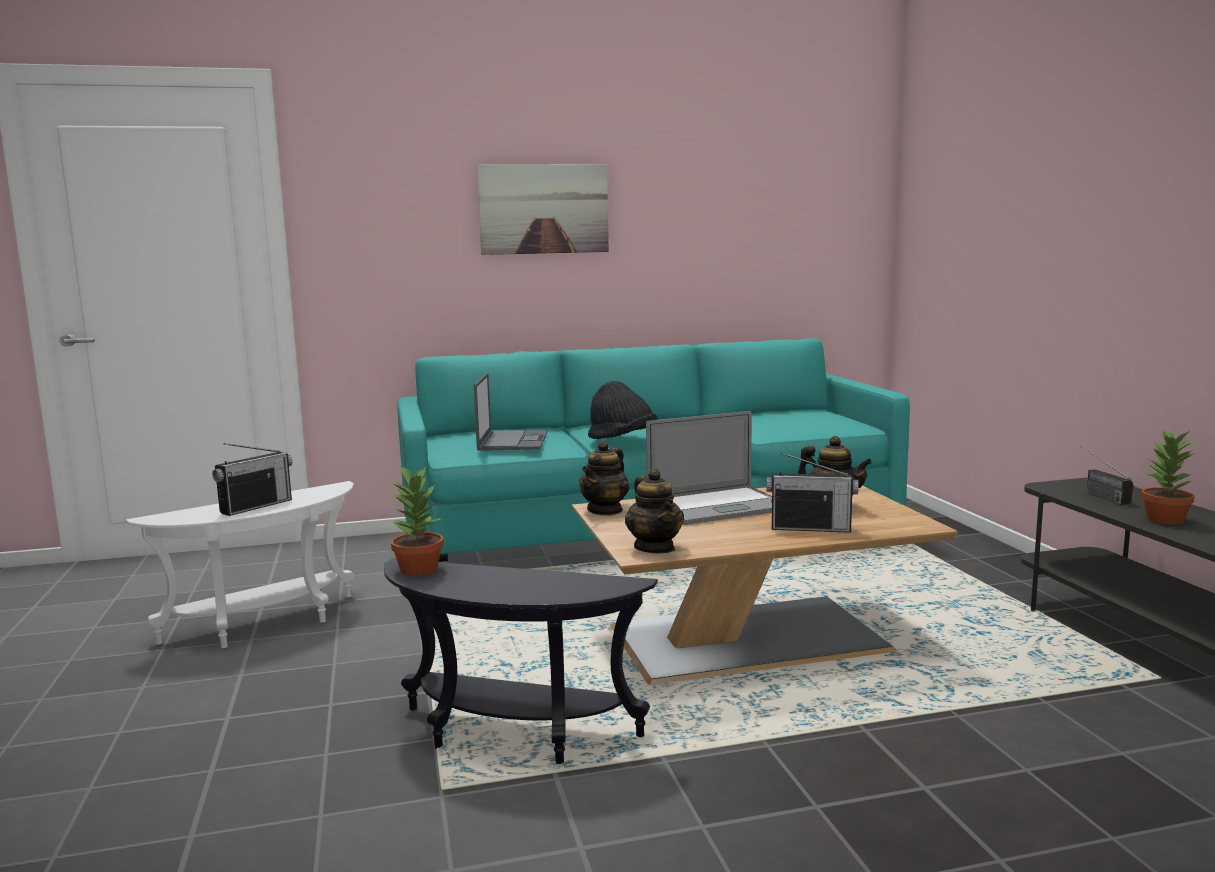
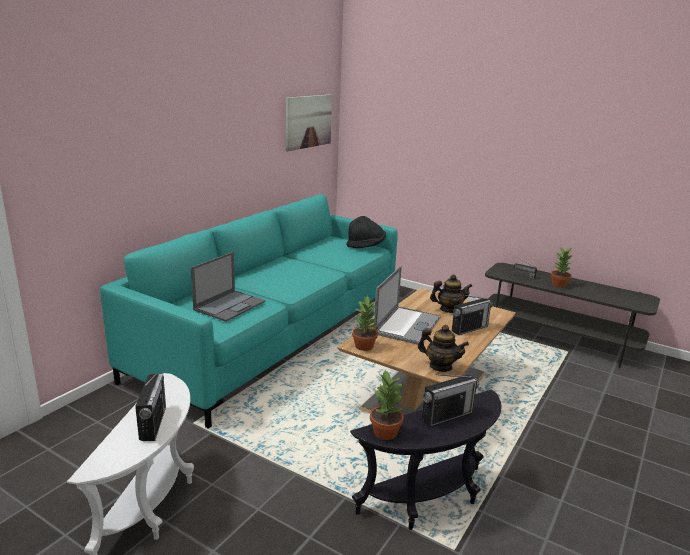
camera: 45 degrees left, 10 degrees up
laptop [474,373,547,451] -> laptop turned 75 degrees clockwise [191,252,265,322]
picture [477,164,609,255] -> picture moved to [286,94,332,151]
teapot [579,440,629,515] -> potted plant [352,296,378,351]
black hat [588,381,657,439] -> black hat moved to [346,216,386,248]
none -> radio [422,374,479,427]

